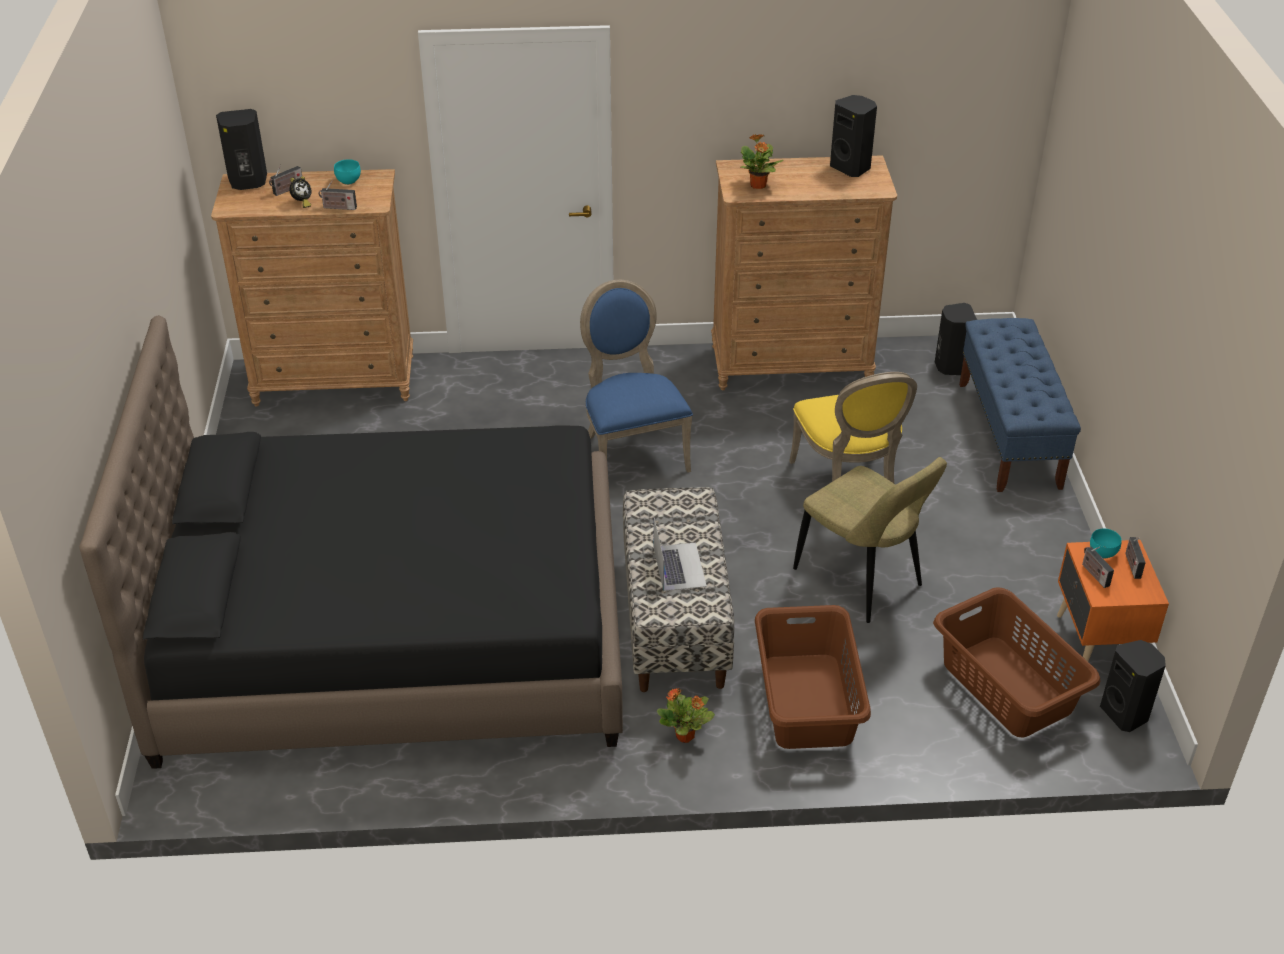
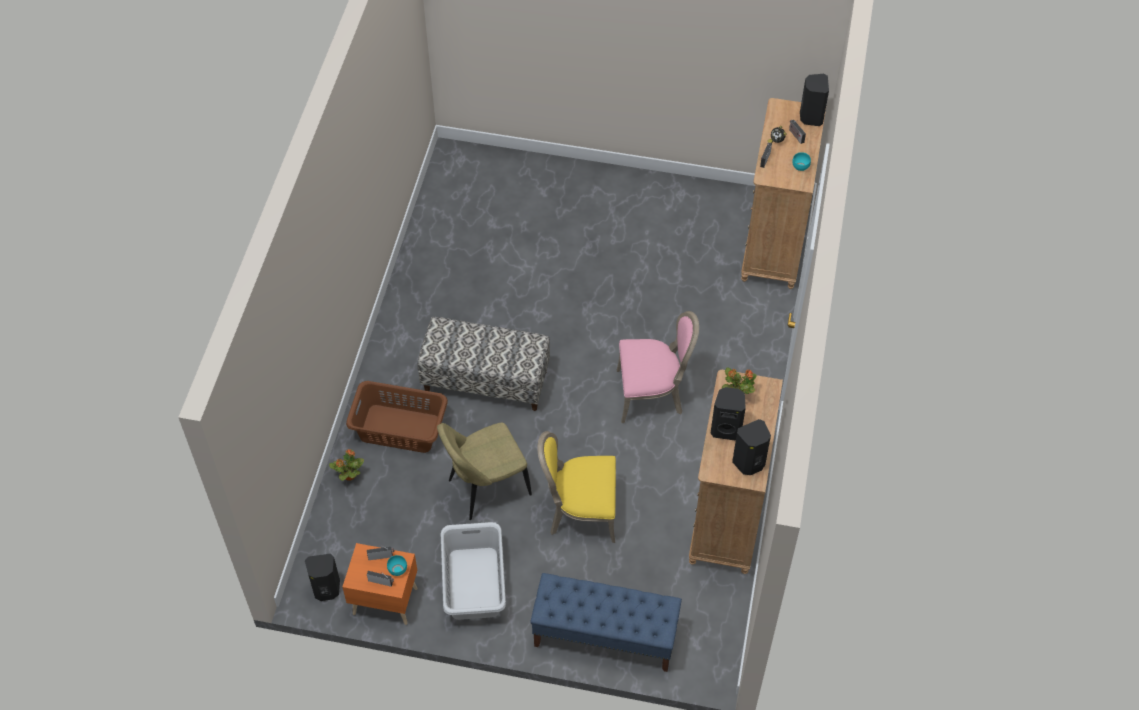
camera: 105 degrees right, 15 degrees up
black bed [80,315,623,769] -> none
blue chair [580,280,693,473] -> pink chair [617,311,699,423]
laptop [654,518,707,591] -> none
potted plant [657,688,715,743] -> potted plant moved to [329,449,364,481]
brown laundry basket [933,587,1100,737] -> none
black speaker [935,303,977,375] -> black speaker moved to [711,387,746,441]
none -> grey laundry basket [441,522,506,620]

